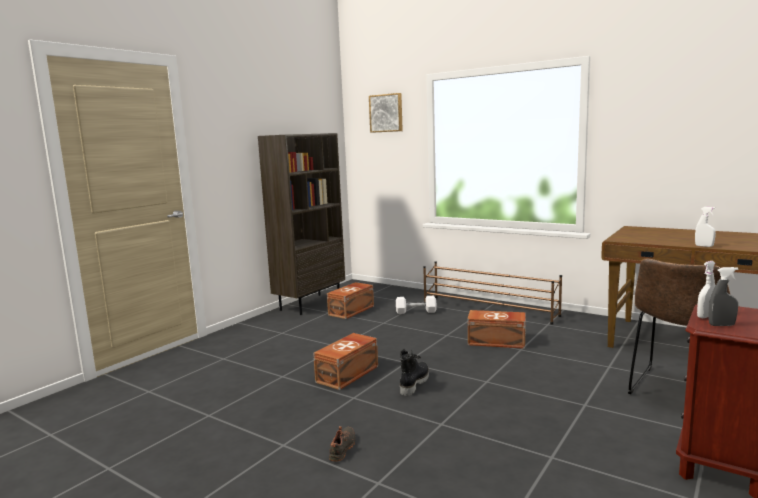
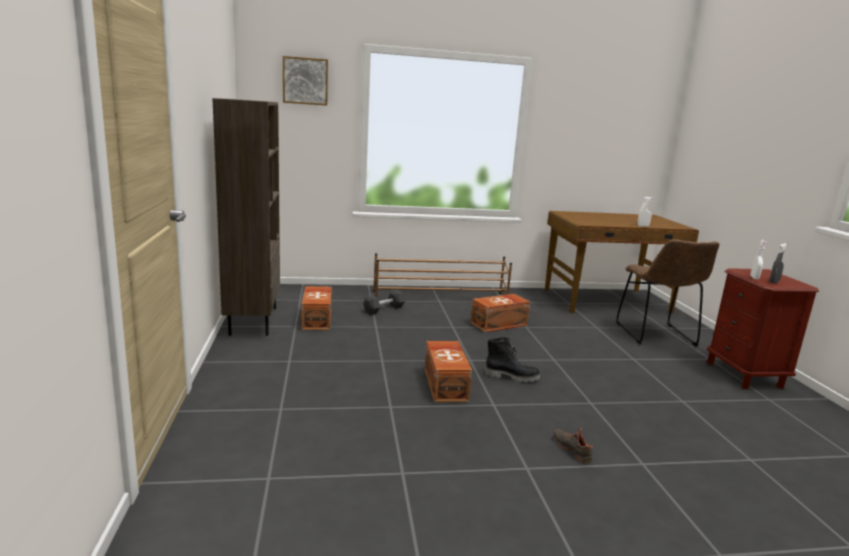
camera: 45 degrees left, 5 degrees up
white dumbbell [396,296,437,314] -> black dumbbell [363,290,405,315]
black boot [400,348,429,396] -> black boot turned 120 degrees clockwise [485,337,540,383]

